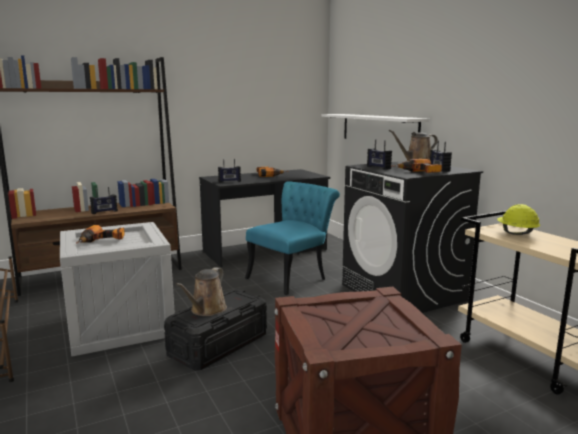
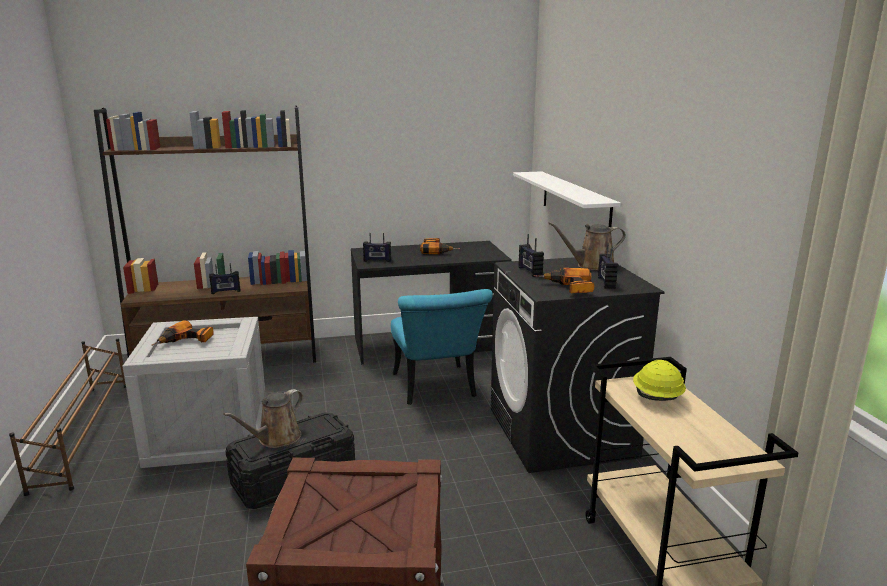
camera: 15 degrees right, 5 degrees up
turquoise chair [245,181,340,295] -> turquoise chair turned 105 degrees clockwise [391,289,493,405]

